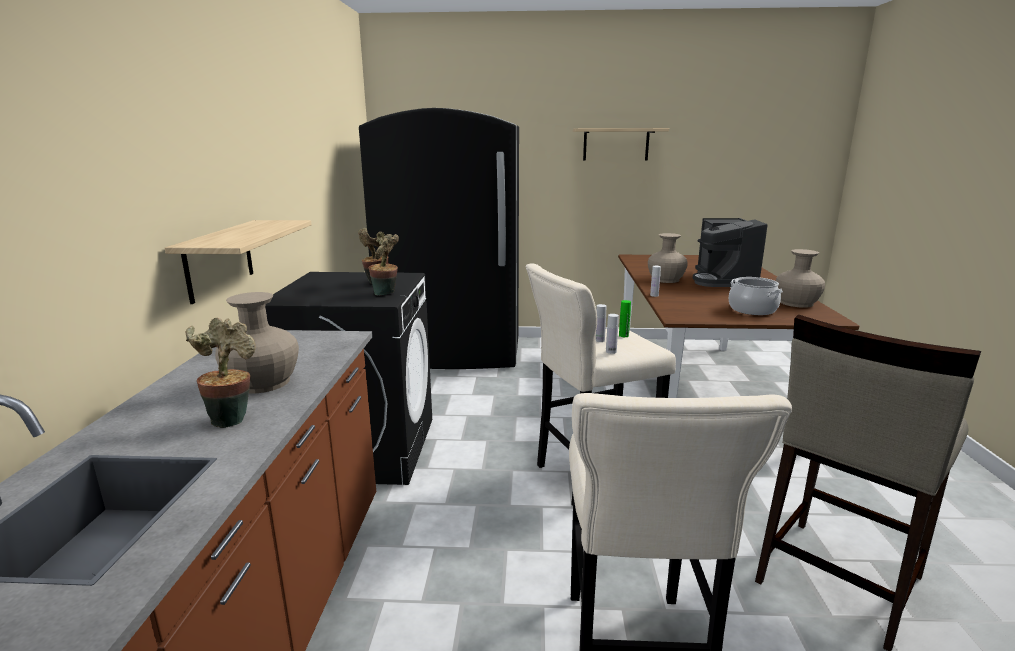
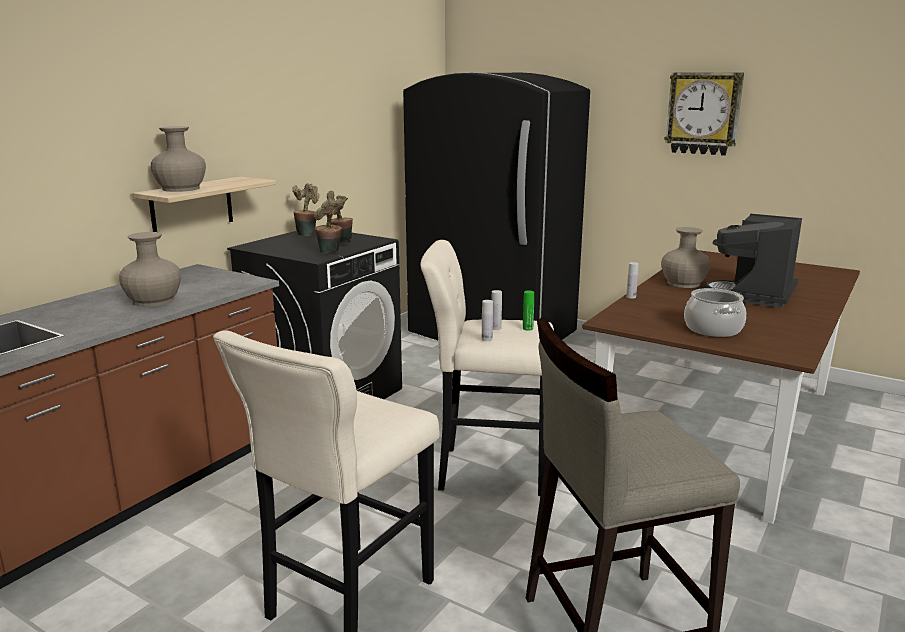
camera: 30 degrees right, 0 degrees up
potted plant [185,318,256,428] -> potted plant moved to [292,183,319,236]
shelf [573,128,669,160] -> wall clock [664,72,744,156]
beige vase [775,249,825,308] -> beige vase moved to [151,126,206,192]

